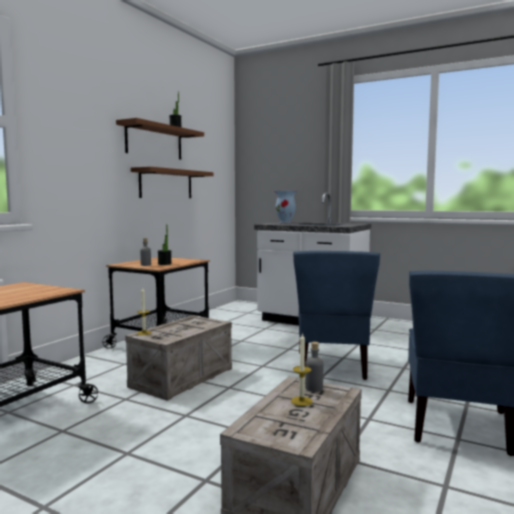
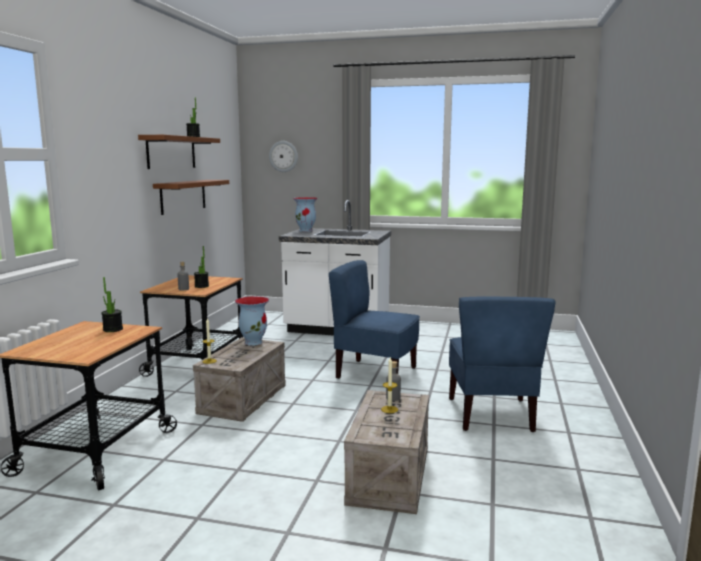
camera: 15 degrees left, 5 degrees up
blue chair [293,251,380,380] -> blue chair turned 120 degrees clockwise [329,260,420,379]
none -> potted plant [102,277,123,332]
none -> vase [235,296,269,346]
none -> wall clock [269,141,298,172]

